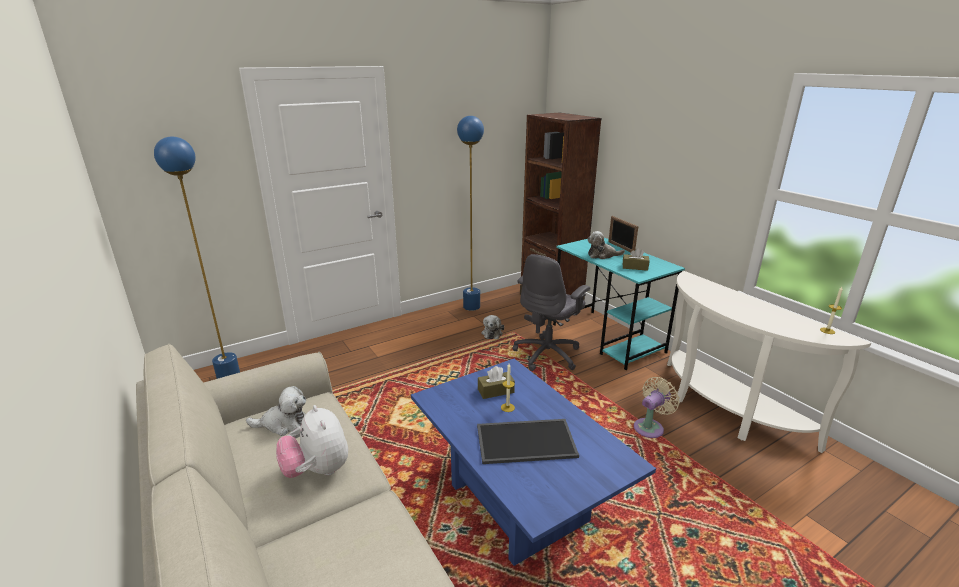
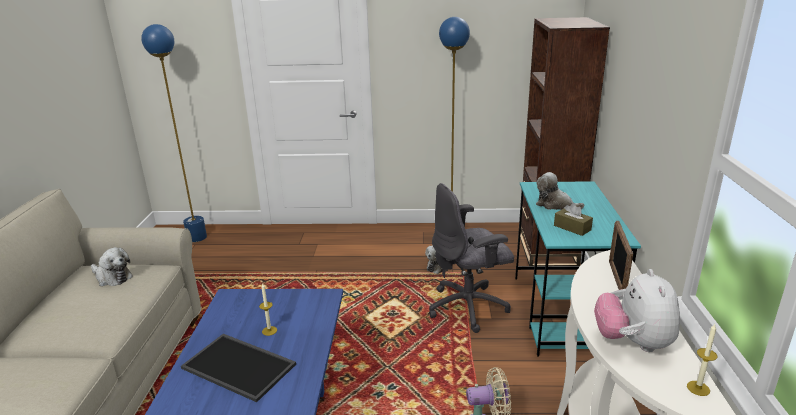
camera: 35 degrees right, 0 degrees up
plush toy [276,405,348,478] -> plush toy moved to [594,269,680,352]
brown tissue box [478,366,515,399] -> none
picture frame [608,216,638,252] -> picture frame moved to [609,221,633,290]

